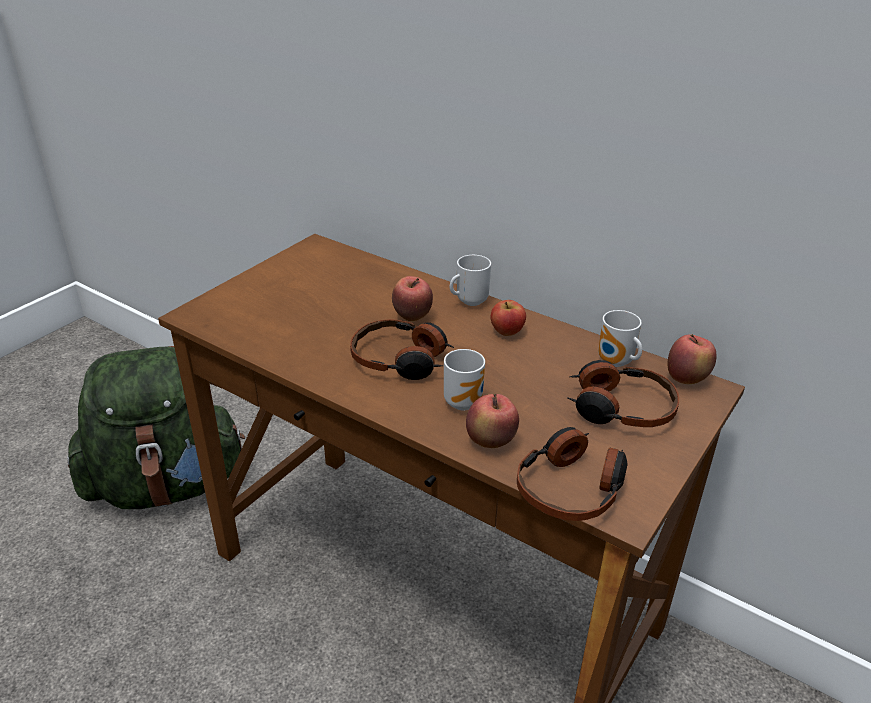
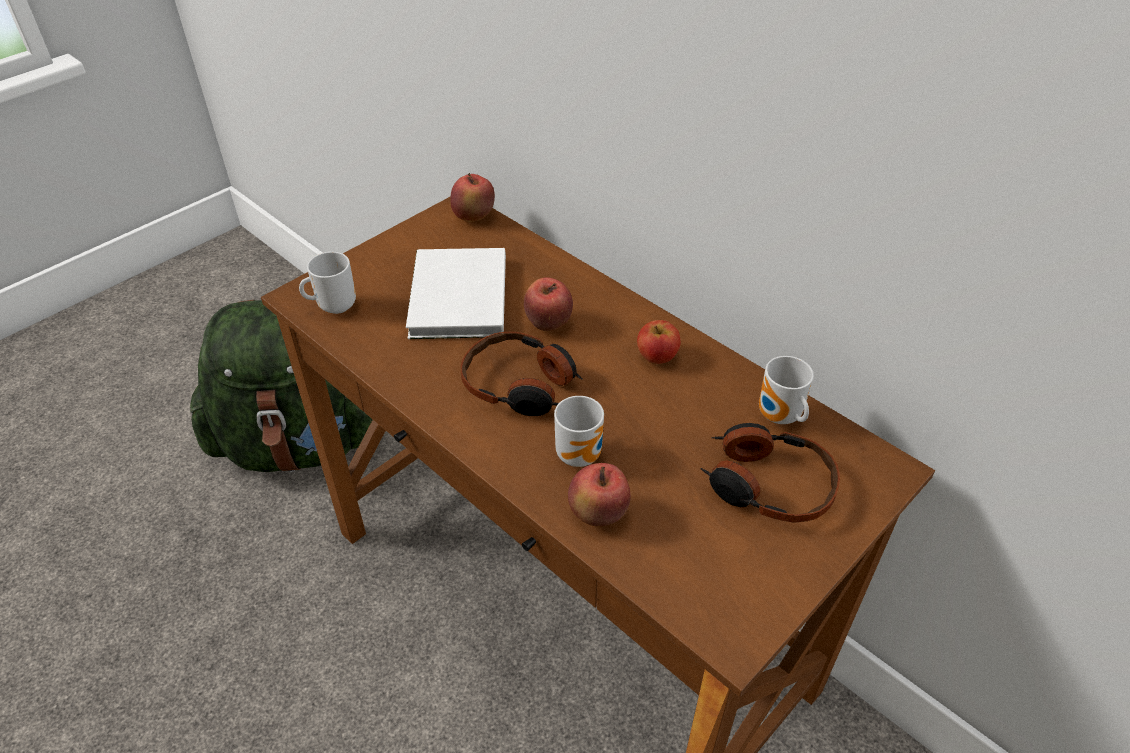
camera: 10 degrees right, 10 degrees up
mug [450,255,491,306] -> mug moved to [299,252,356,314]
headphones [517,427,628,521] -> none
apple [667,334,716,384] -> apple moved to [450,173,495,222]
none -> white book [406,248,506,339]

